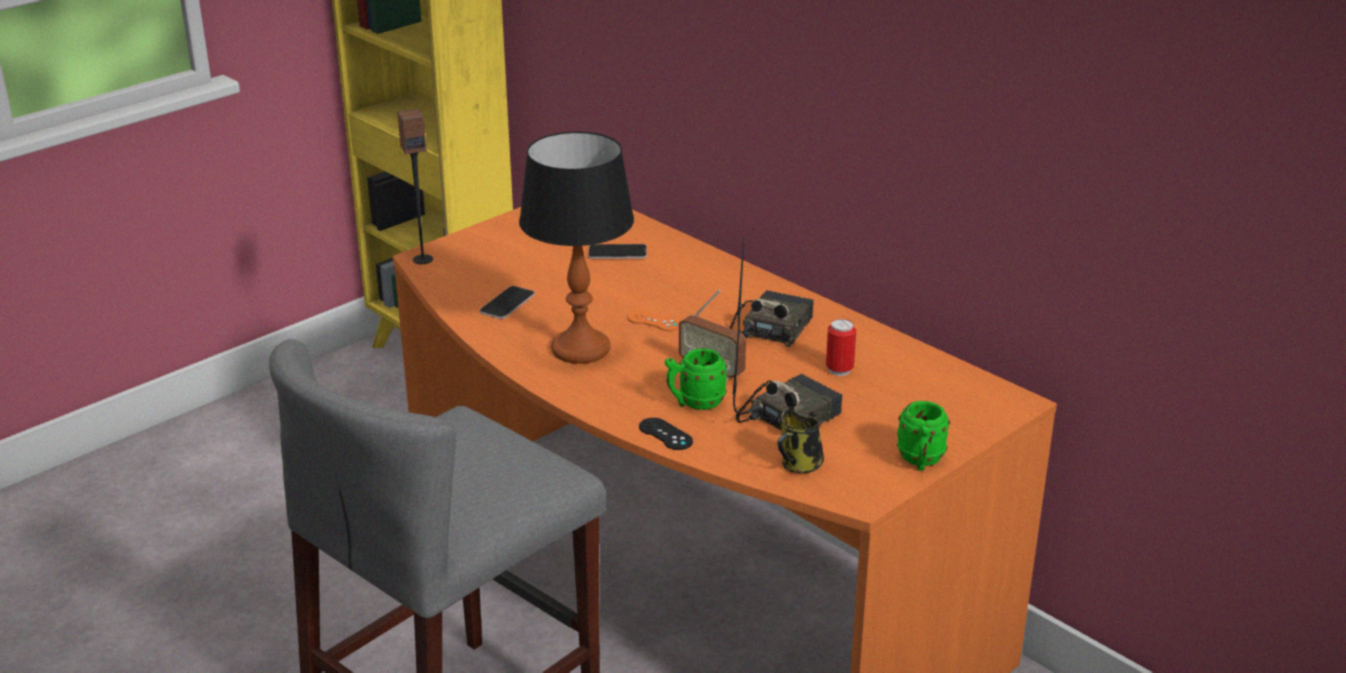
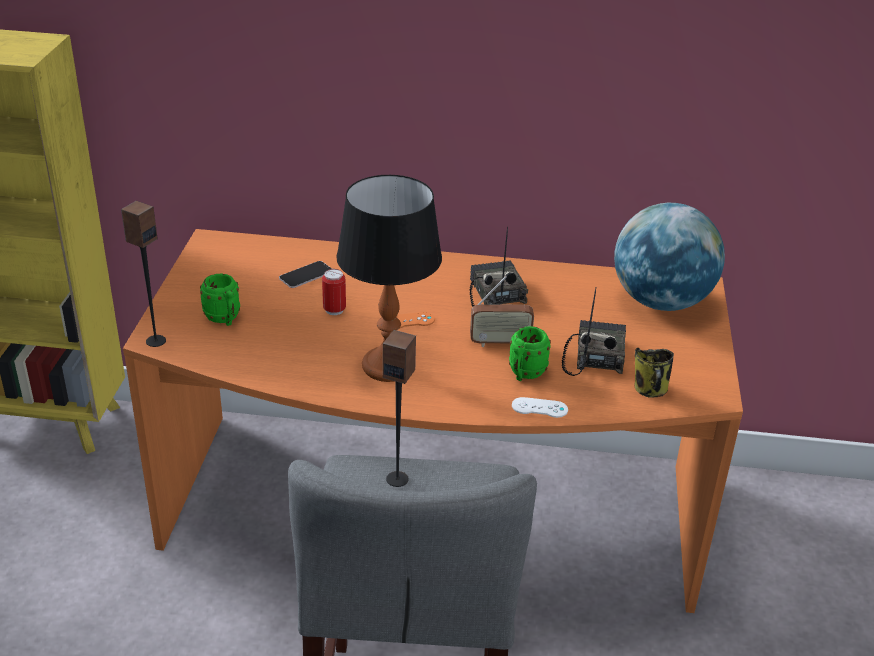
camera: 40 degrees left, 5 degrees up
phone [479,286,535,319] -> none
black game controller [639,418,693,450] -> white game controller [512,397,568,418]
can [826,319,856,376] -> can moved to [322,269,346,315]
green mug [897,401,950,471] -> green mug moved to [200,274,240,326]
none -> speaker [383,330,416,487]
none -> globe [614,203,725,311]

